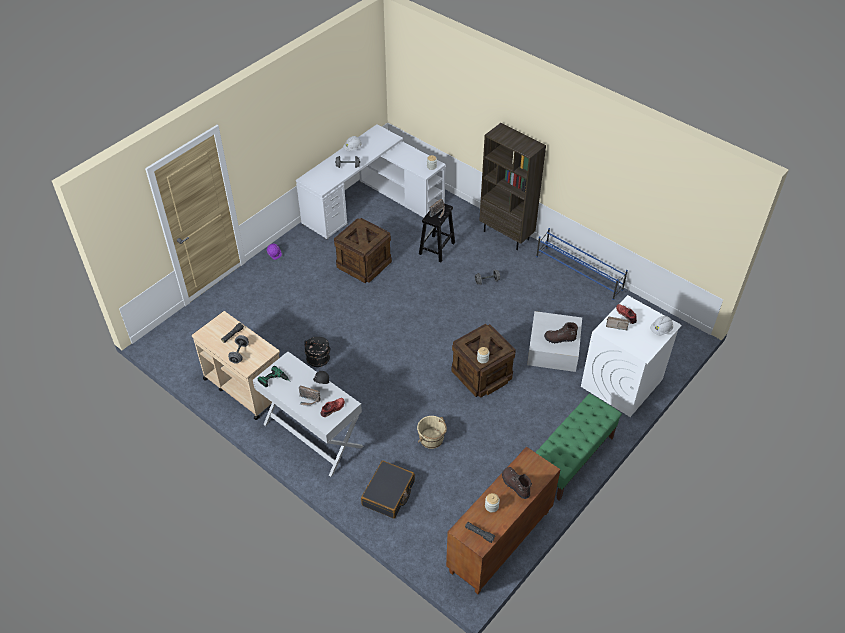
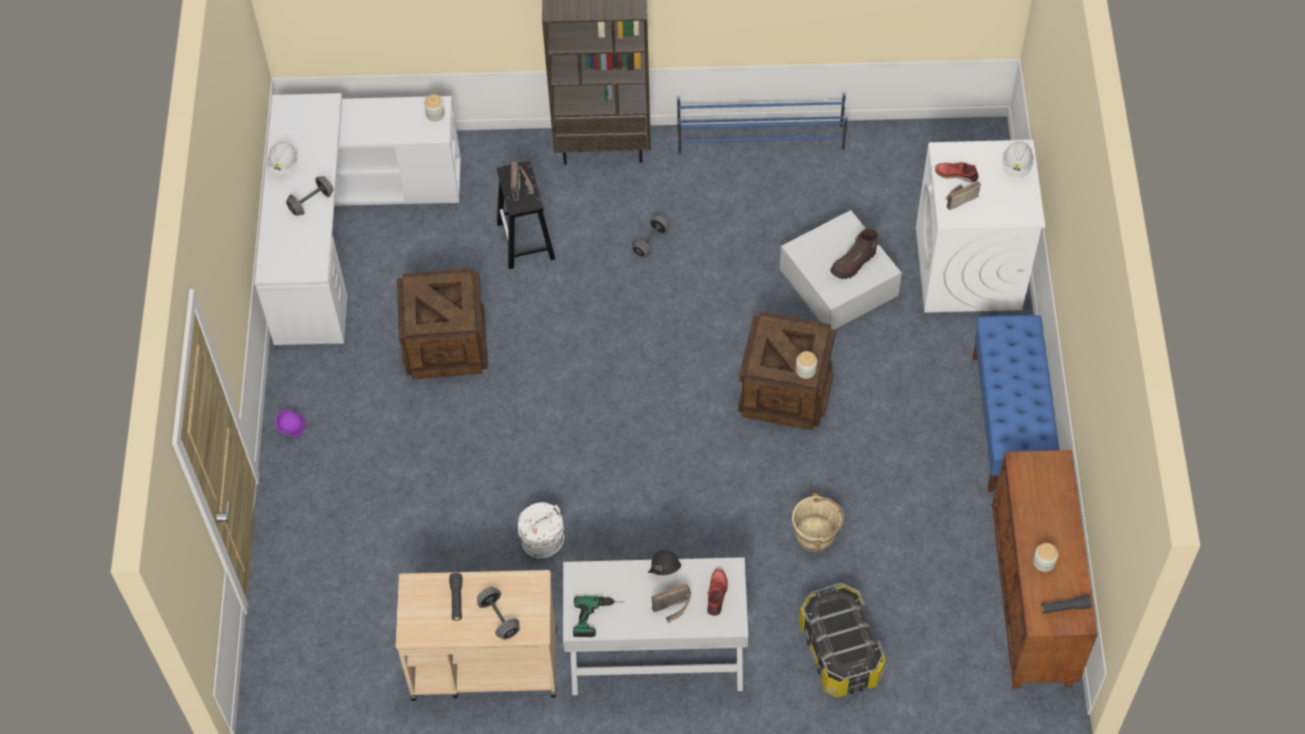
camera: 40 degrees left, 10 degrees up
black bucket [304,337,331,367] -> white bucket [518,502,565,559]
black suitcase [361,460,415,519] -> storage box [799,583,886,698]
brown boot [502,467,532,499] -> none
green bench [535,393,622,501] -> blue bench [973,315,1059,492]

